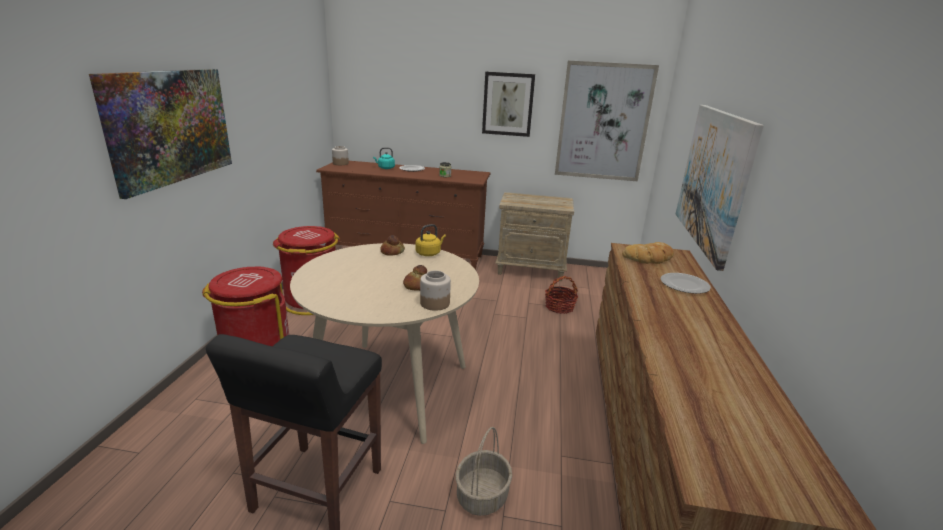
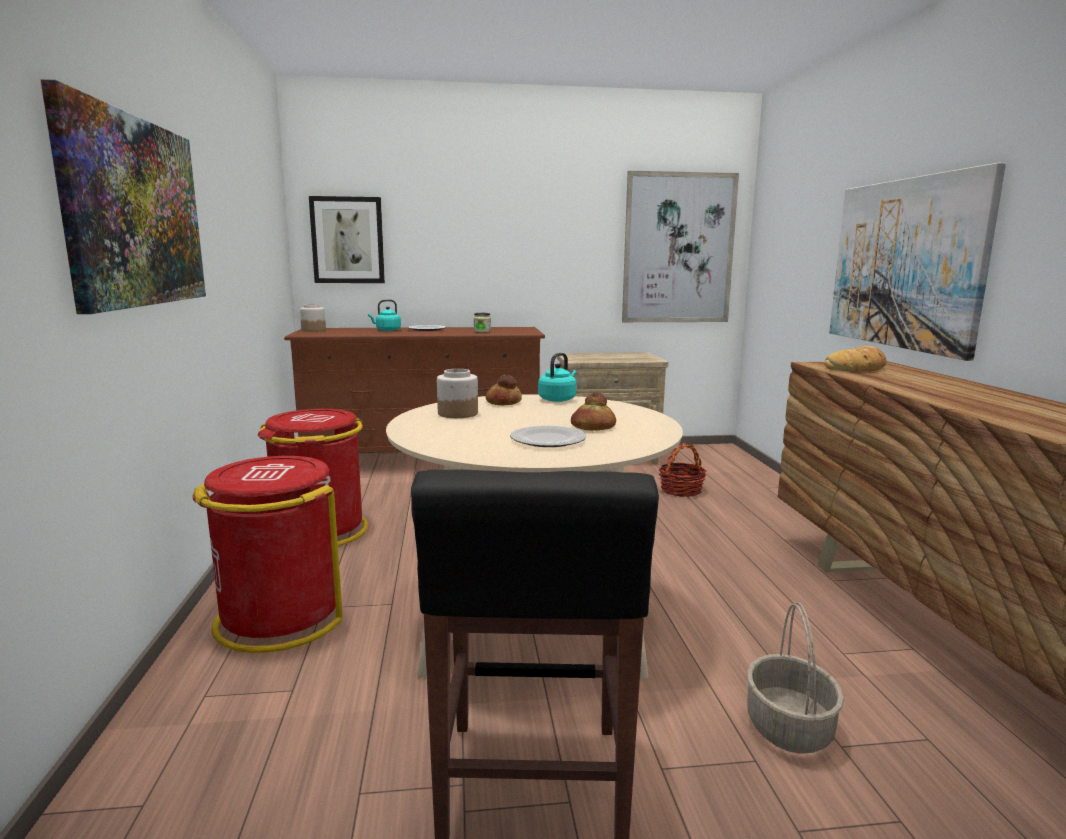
camera: 15 degrees left, 10 degrees down
yellow kettle [415,224,446,256] -> turquoise kettle [538,353,577,402]
jar [420,270,451,311] -> jar moved to [437,369,478,418]
picture [482,72,535,137] -> picture moved to [309,196,385,283]
plate [661,273,711,294] -> plate moved to [510,425,586,447]

